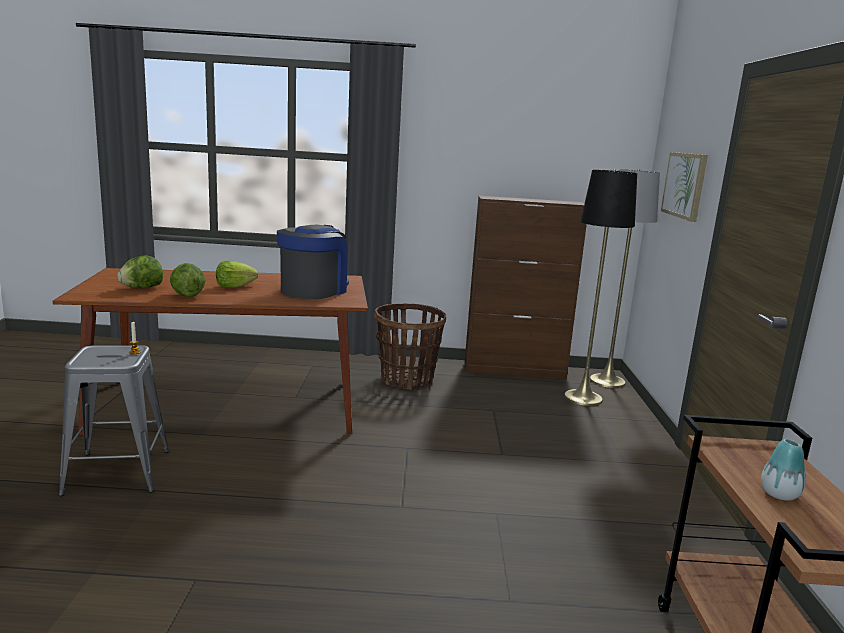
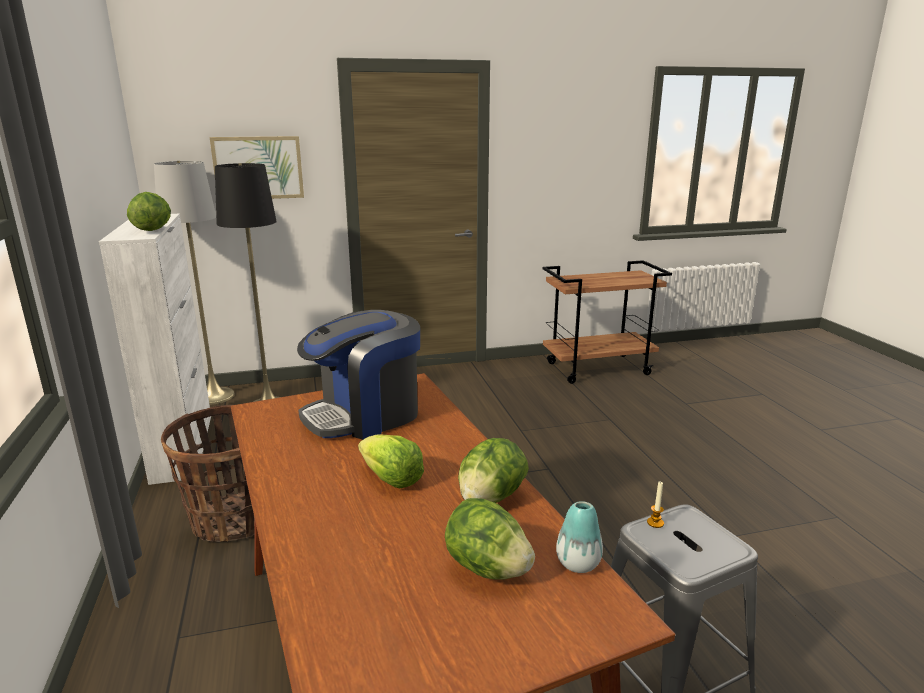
camera: 105 degrees left, 5 degrees up
coffee machine [277,225,349,299] -> coffee machine turned 45 degrees counterclockwise [297,310,420,440]
brown cabinet [465,196,587,379] -> white cabinet [99,214,211,485]
vase [761,439,805,501] -> vase moved to [556,501,603,573]
none -> lettuce [127,192,171,231]

